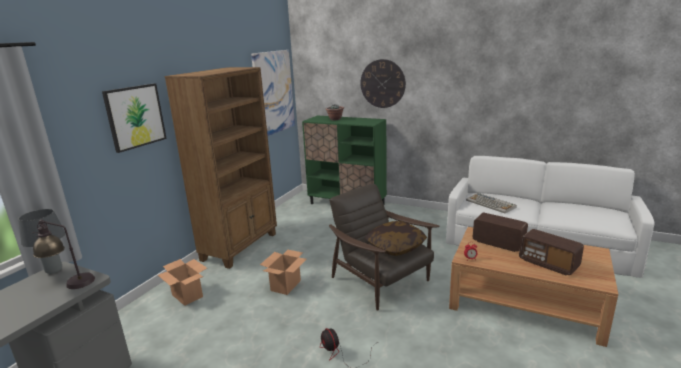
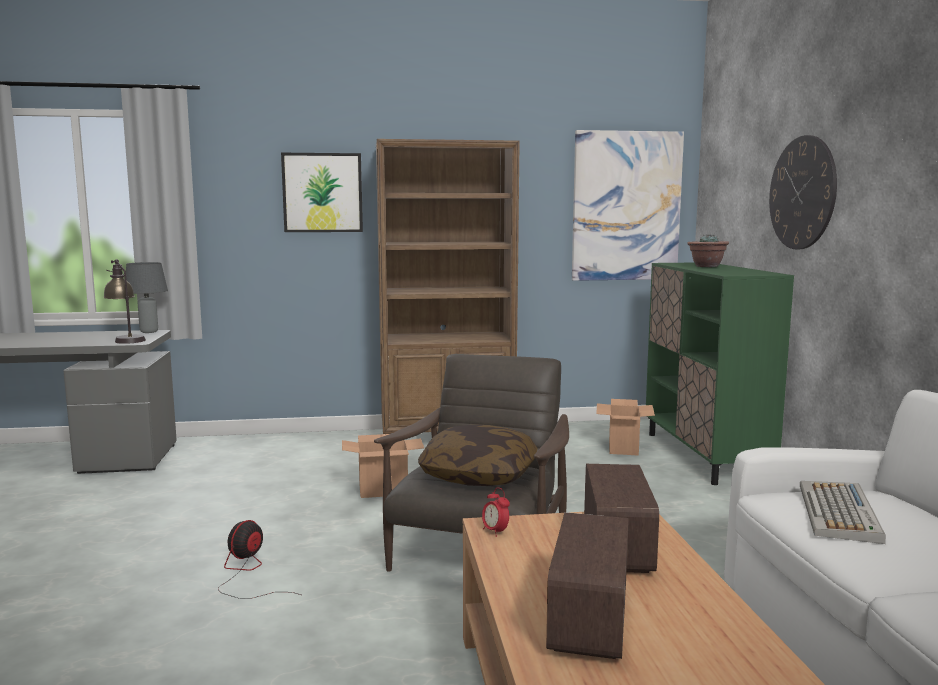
camera: 55 degrees right, 10 degrees down
cardboard box [158,259,207,306] -> cardboard box moved to [596,399,655,456]

